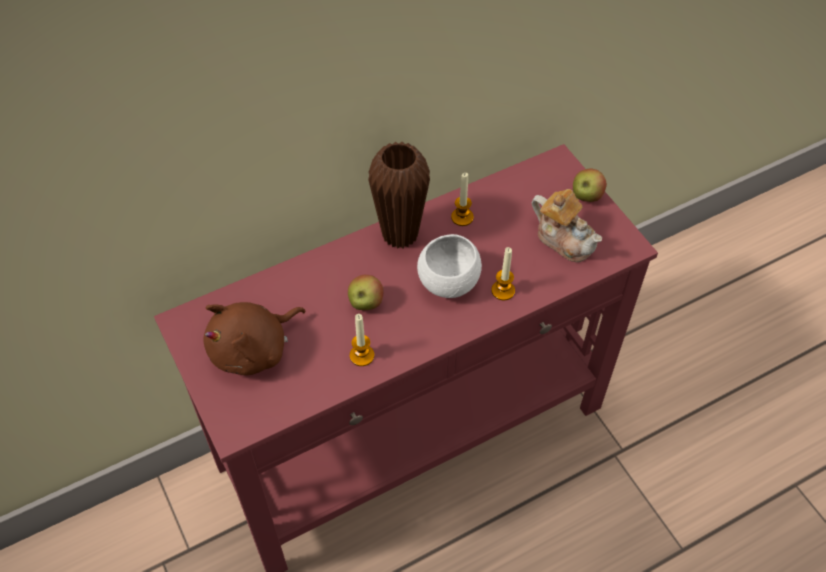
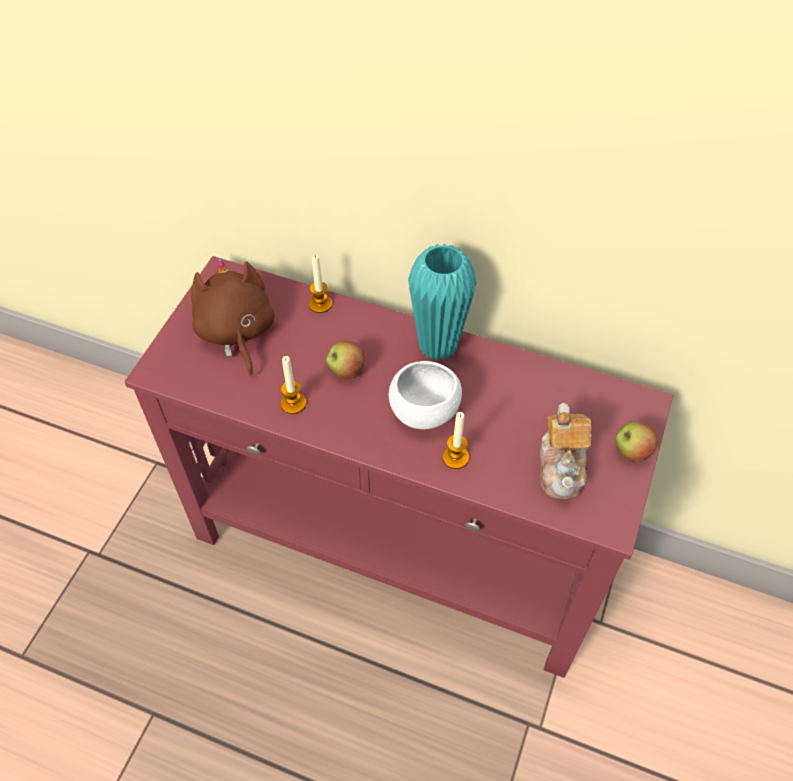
camera: 50 degrees right, 0 degrees up
brown plush toy [203,302,305,376] -> brown plush toy turned 60 degrees clockwise [191,258,275,376]
brown vase [368,142,430,249] -> turquoise vase [408,243,477,361]
candle [451,173,474,226] -> candle moved to [309,255,332,313]

